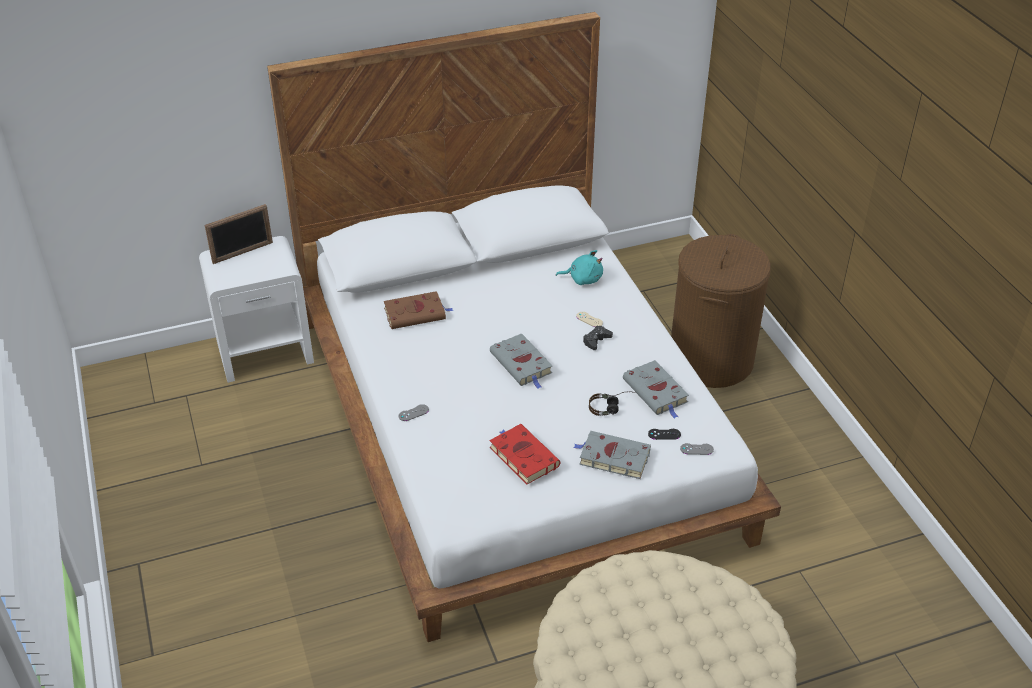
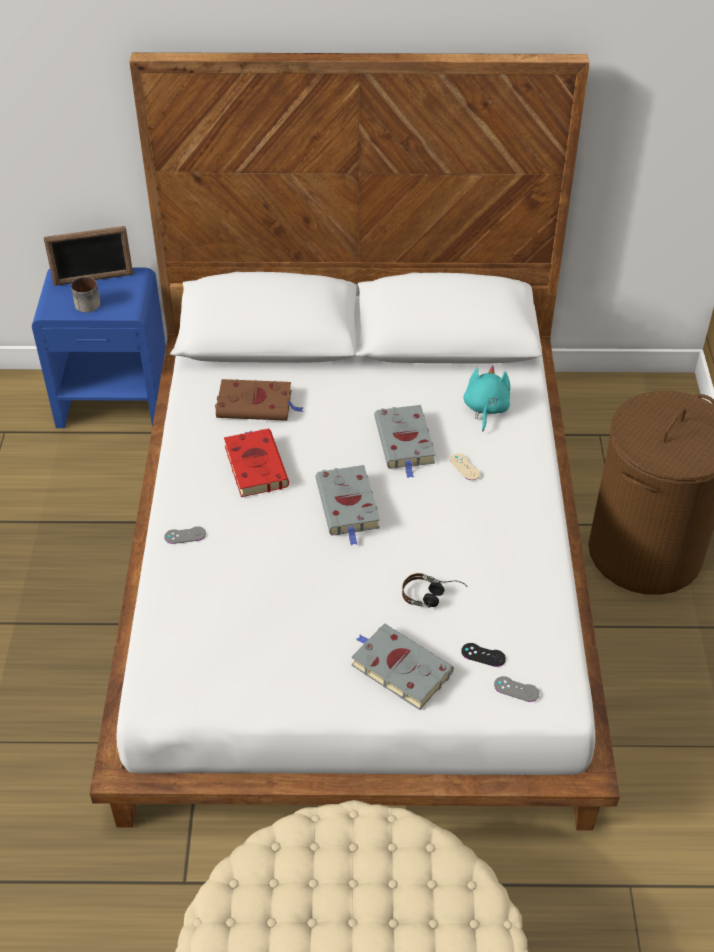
camera: 20 degrees right, 5 degrees up
white nightstand [199,236,314,383] -> blue nightstand [32,268,166,428]
red book [489,424,560,484] -> red book moved to [224,429,289,497]
turquoise plush toy [556,250,603,285] -> turquoise plush toy turned 105 degrees counterclockwise [464,365,510,431]
black game controller [583,326,613,350] -> none
grey book [623,360,689,419] -> grey book moved to [374,405,436,478]
none -> mug [71,277,100,312]

